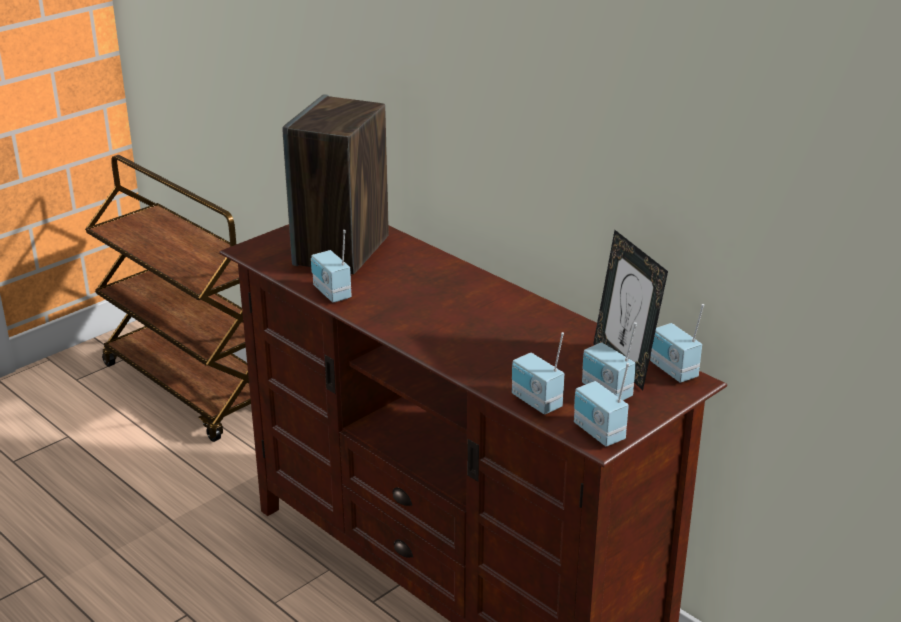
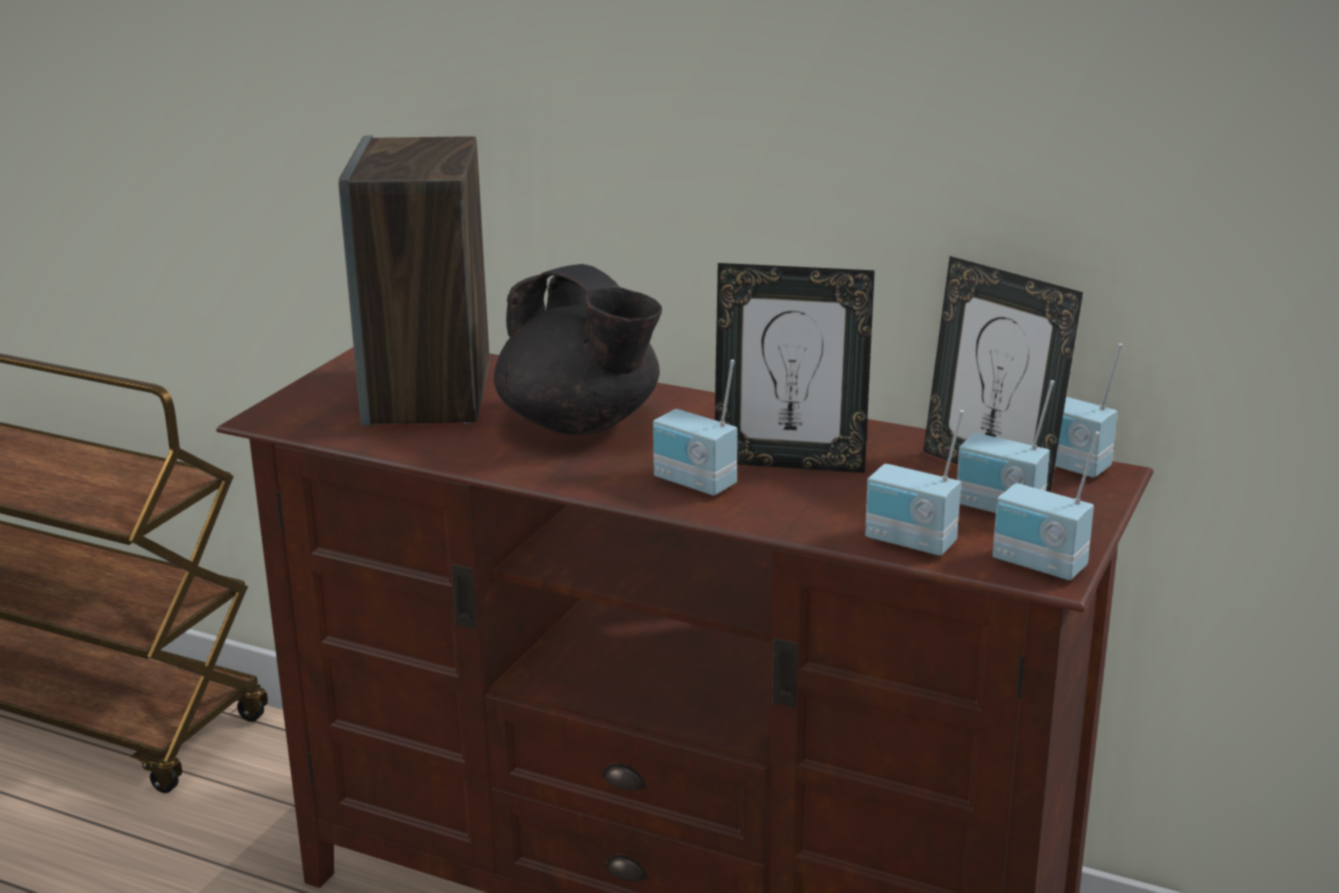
camera: 20 degrees left, 5 degrees down
radio [311,230,351,302] -> radio moved to [653,360,737,496]
none -> black teapot [494,264,662,435]
none -> picture frame [715,263,875,473]

